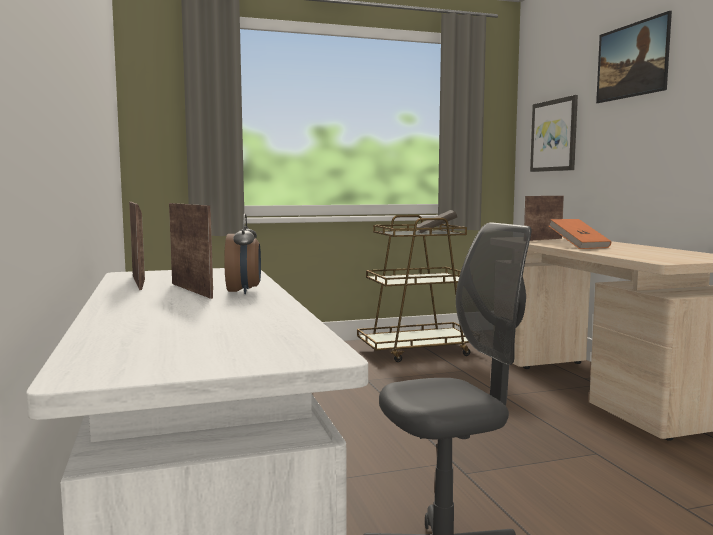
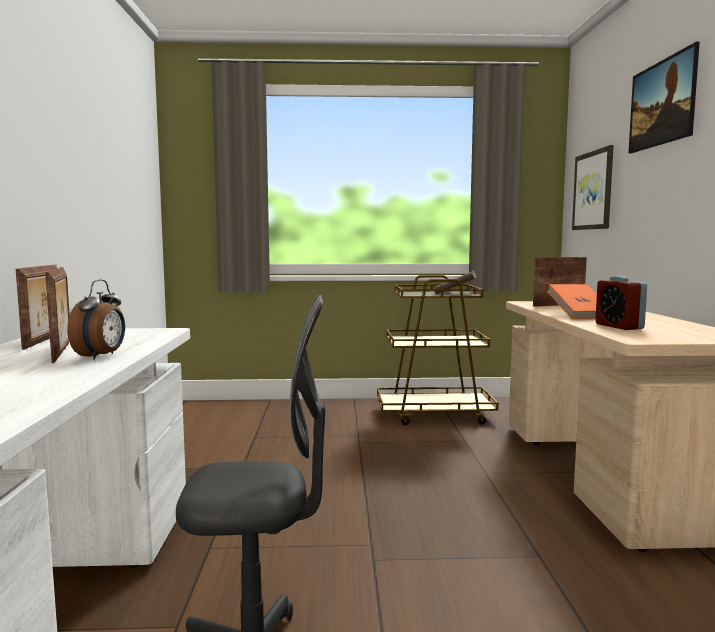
camera: 15 degrees right, 0 degrees up
none -> alarm clock [595,276,647,330]

